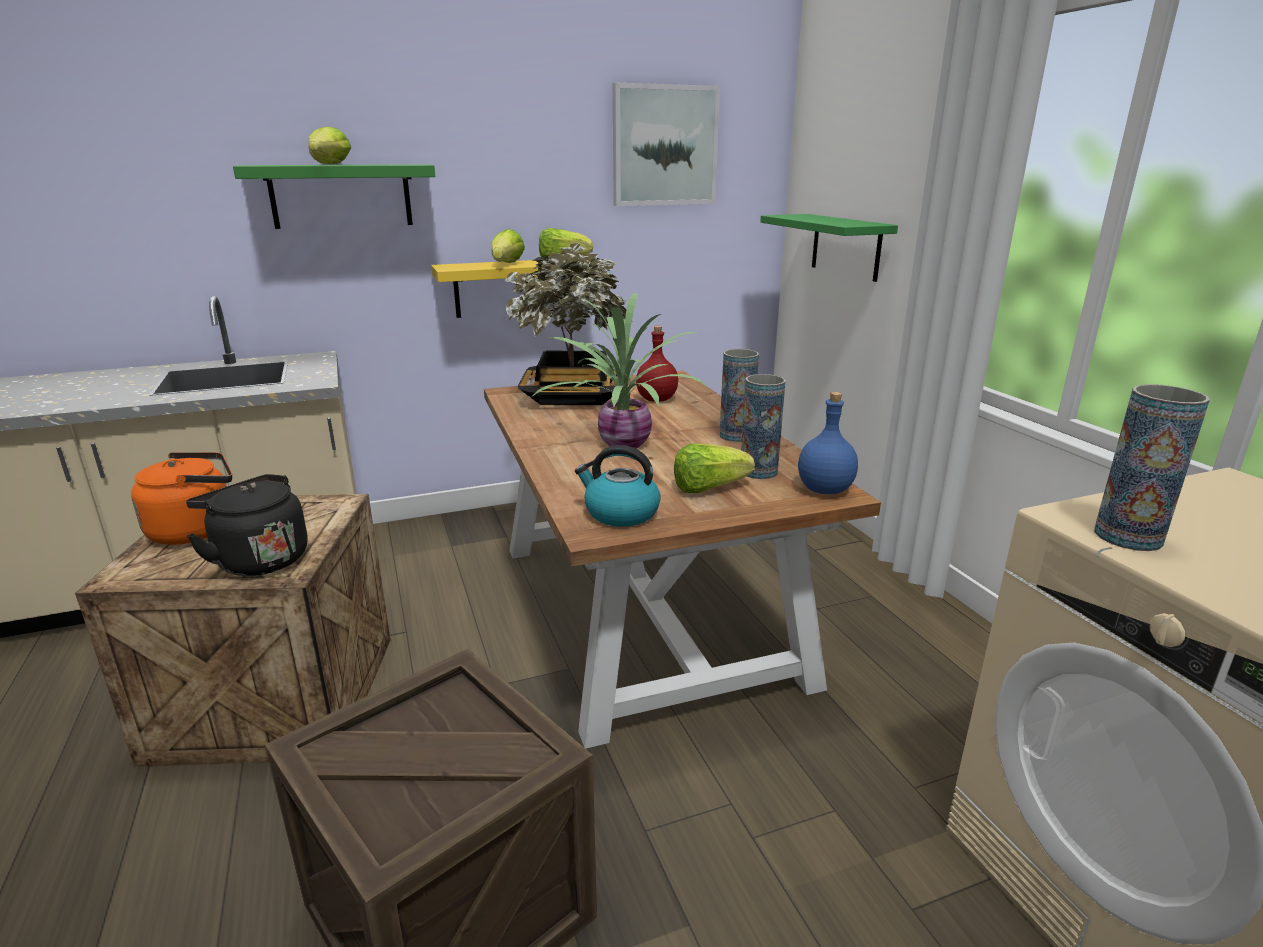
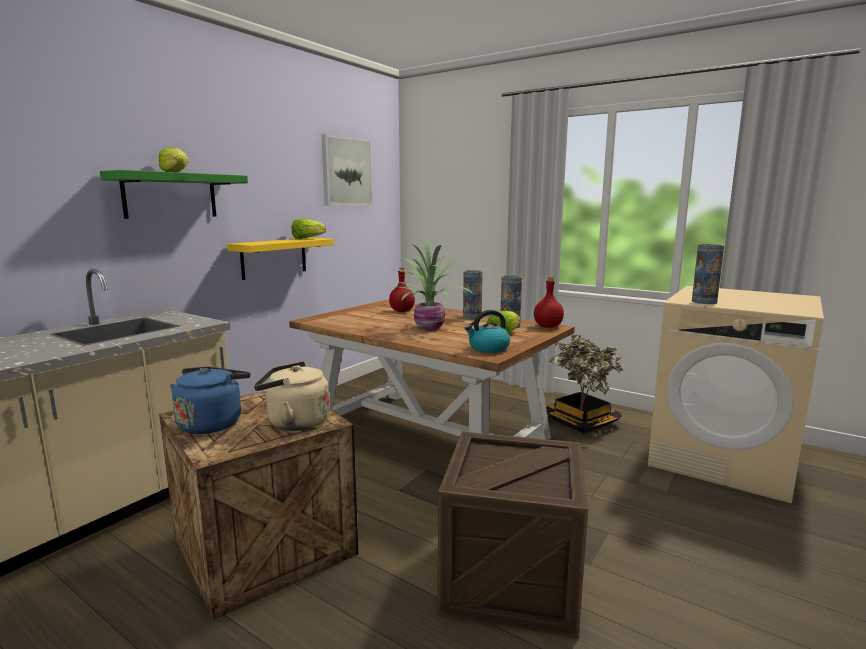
camera: 35 degrees left, 10 degrees down
orange kettle [131,452,232,545] -> blue kettle [170,367,250,434]
black kettle [186,474,308,576] -> beige kettle [254,361,330,431]
lettuce [492,229,525,263] -> none
potted plant [504,243,627,405] -> potted plant moved to [546,334,625,433]
green shelf [760,214,898,282] -> none
blue bottle [798,392,858,494] -> red bottle [534,277,564,328]

